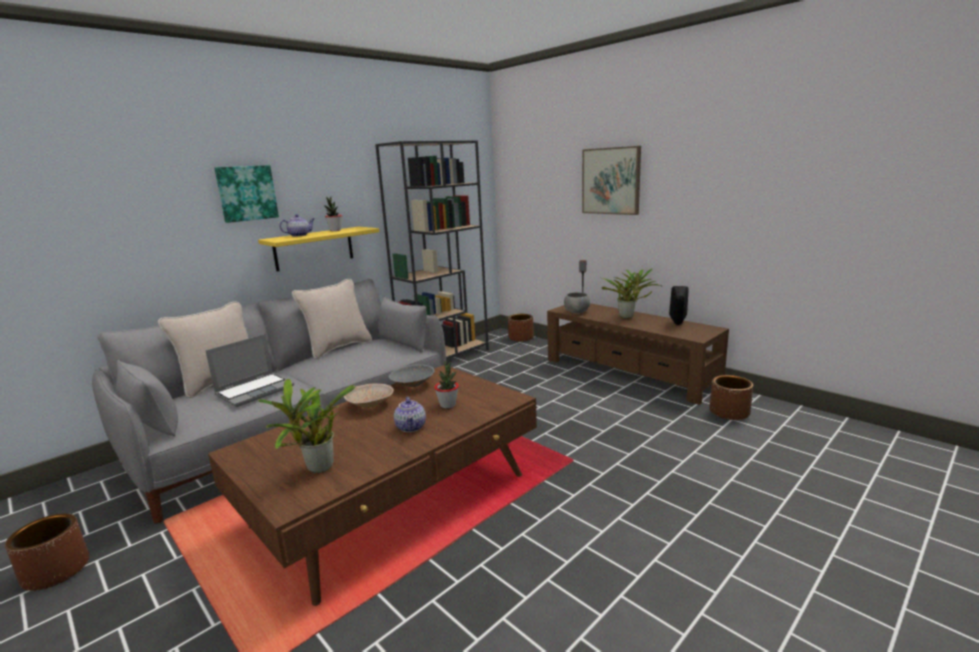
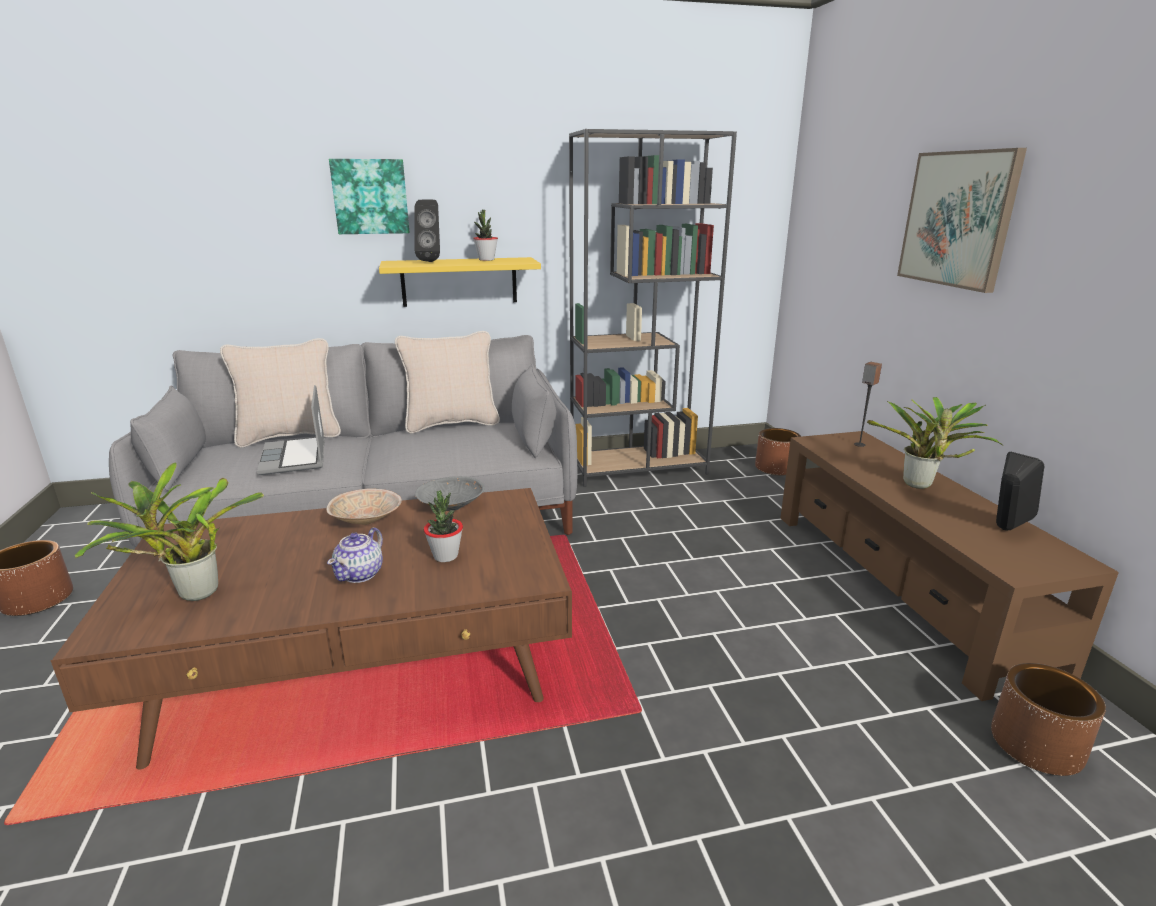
camera: 30 degrees right, 5 degrees up
laptop [205,334,294,407] -> laptop turned 90 degrees clockwise [257,385,325,475]
teapot [280,214,315,237] -> black speaker [414,199,440,262]
grey bowl [564,292,590,313] -> none

